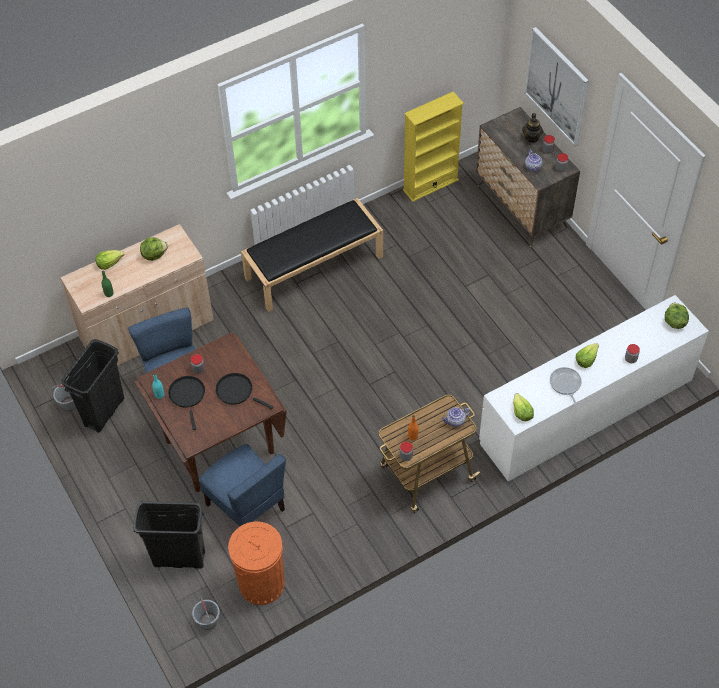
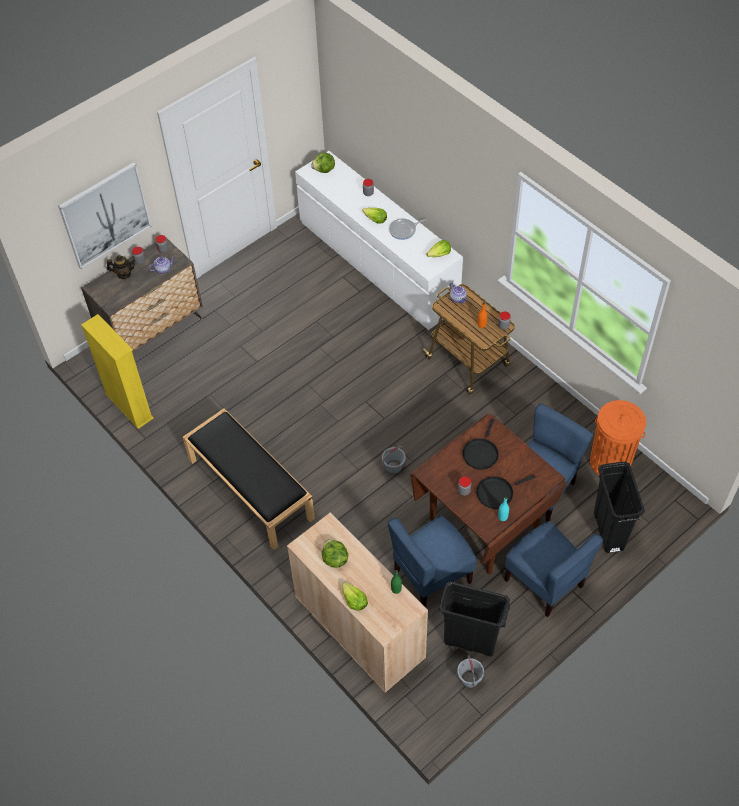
camera: 100 degrees left, 0 degrees up
grey bucket [192,597,220,630] -> grey bucket moved to [382,446,406,474]
none -> blue chair [504,521,603,617]

